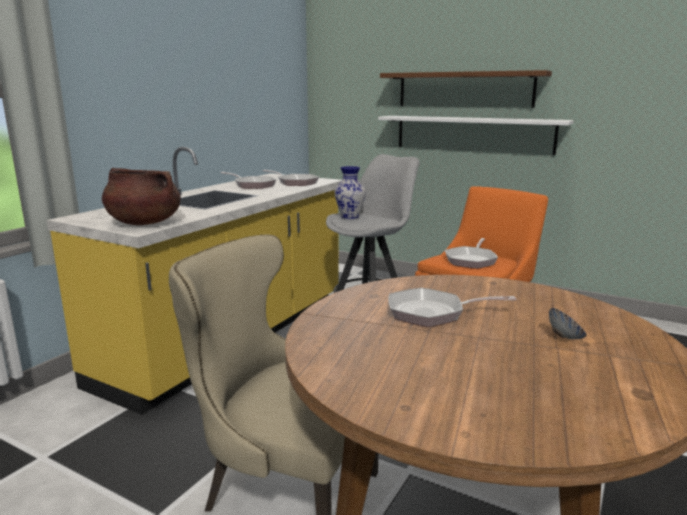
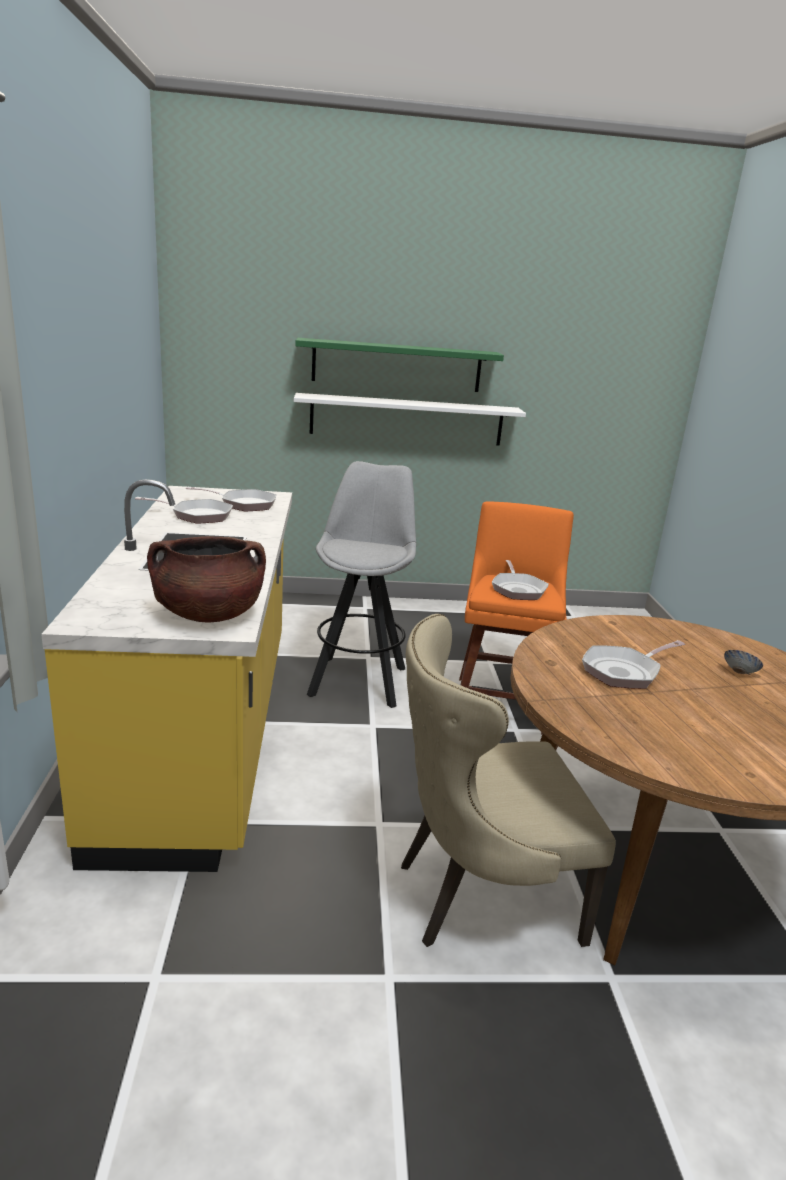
camera: 35 degrees left, 5 degrees up
vase [335,166,366,219] -> none
brown shelf [380,70,552,108] -> green shelf [295,338,504,392]

